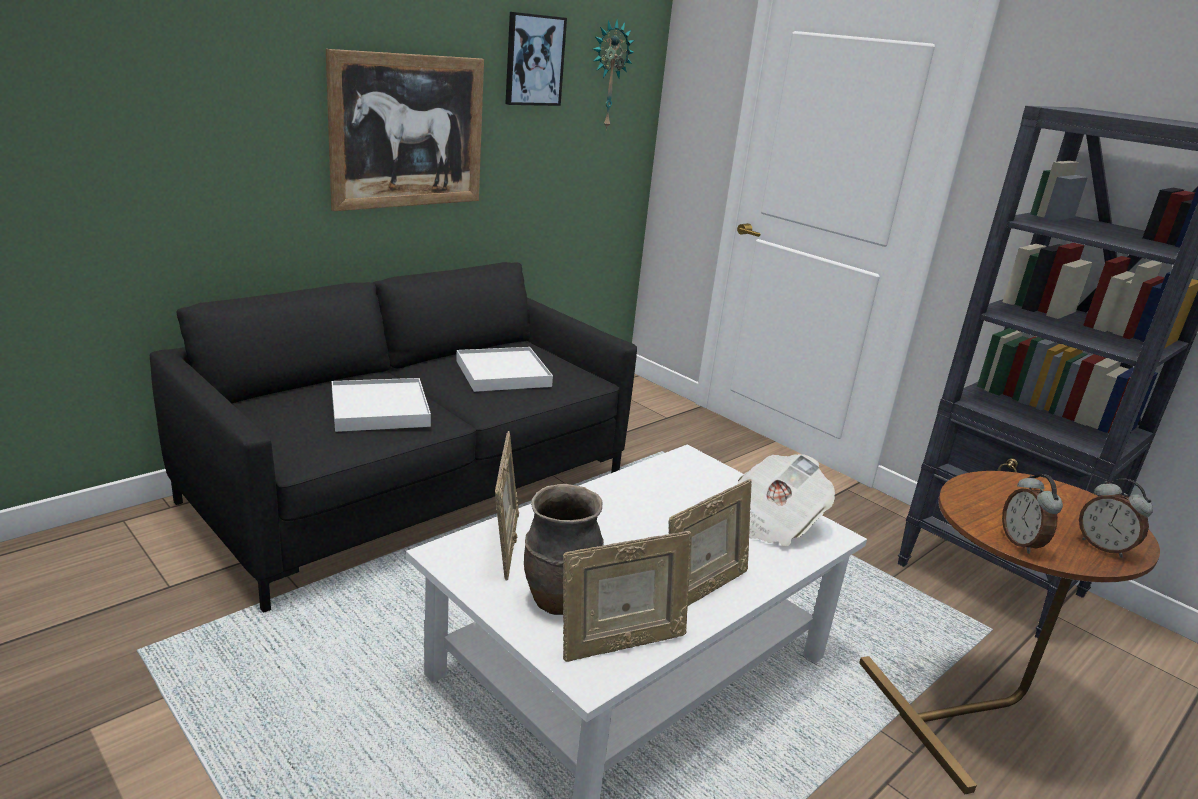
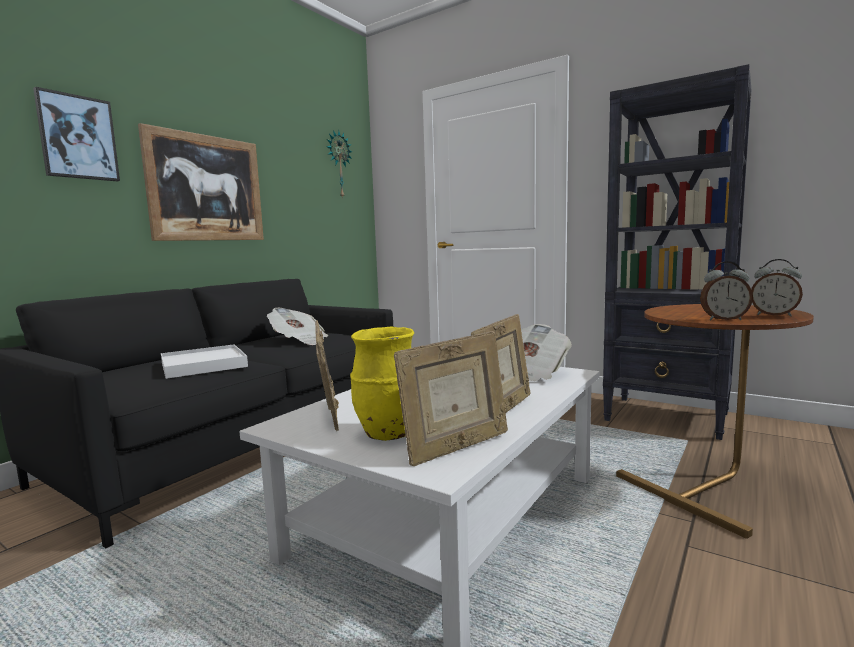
camera: 10 degrees left, 15 degrees down
white tray [456,347,553,392] -> newspaper [267,308,328,345]
picture [505,12,567,106] -> picture moved to [33,87,120,181]
brown vase [524,484,604,615] -> yellow vase [350,327,414,441]
alarm clock [1002,474,1063,554] -> alarm clock turned 60 degrees counterclockwise [700,261,753,320]

